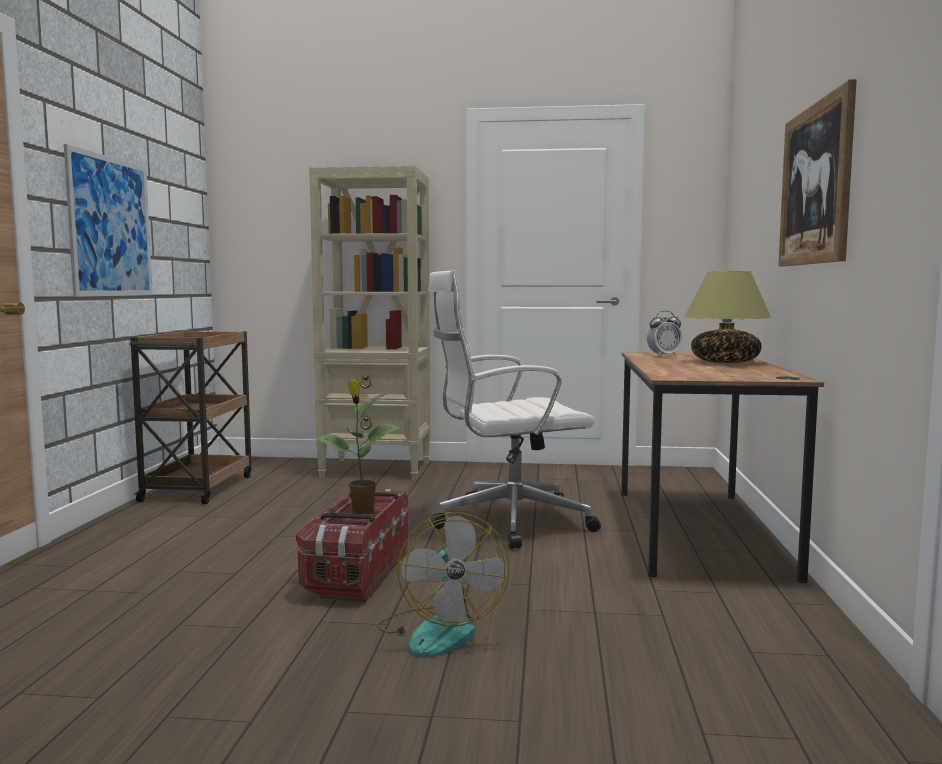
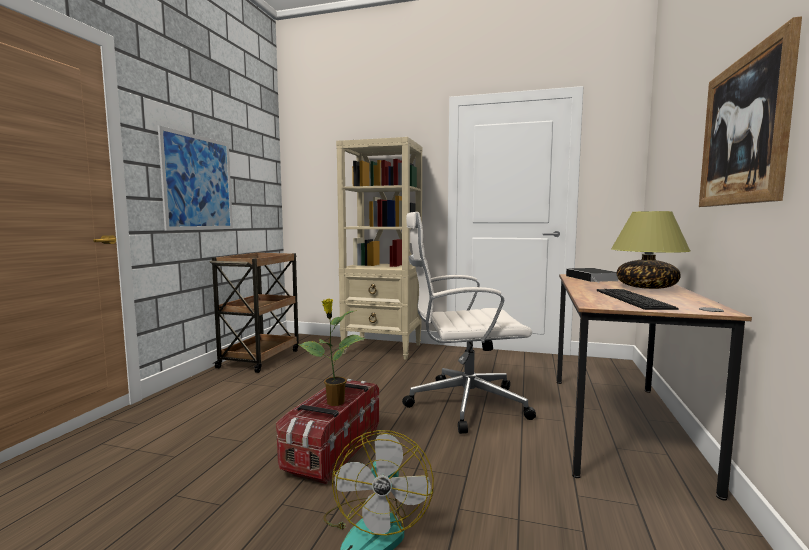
camera: 10 degrees right, 0 degrees up
alarm clock [647,311,682,356] -> book [566,268,618,283]
none -> keyboard [597,289,679,310]

